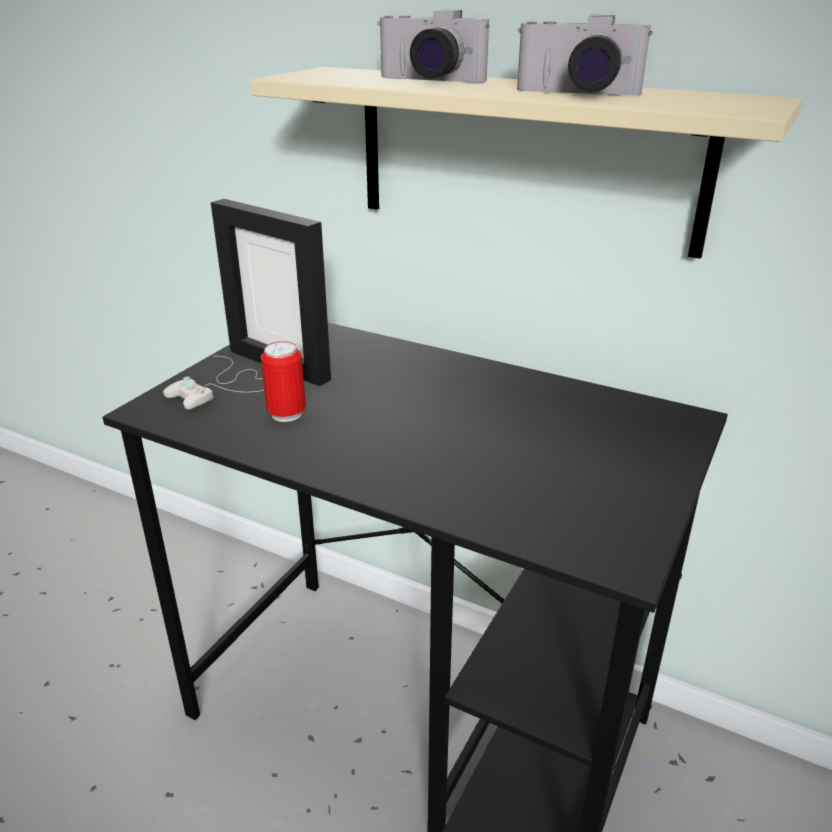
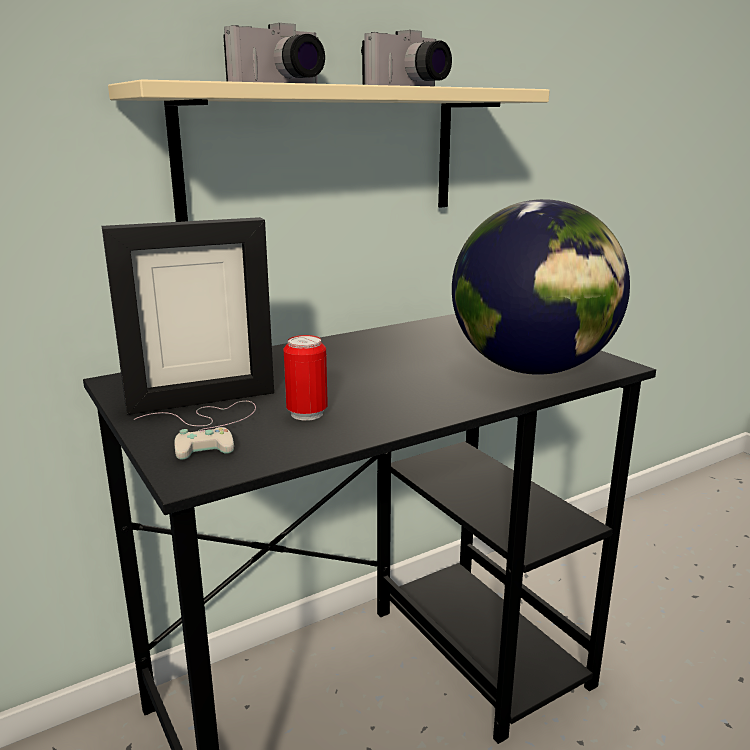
camera: 60 degrees left, 10 degrees down
none -> globe [452,199,630,375]

